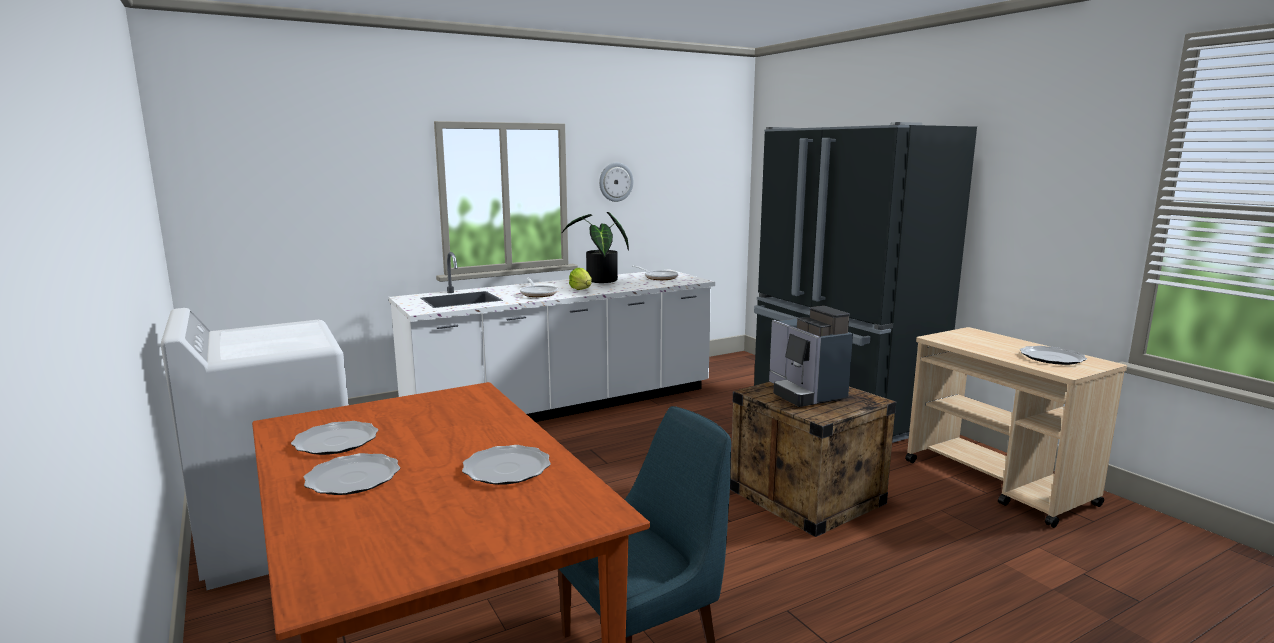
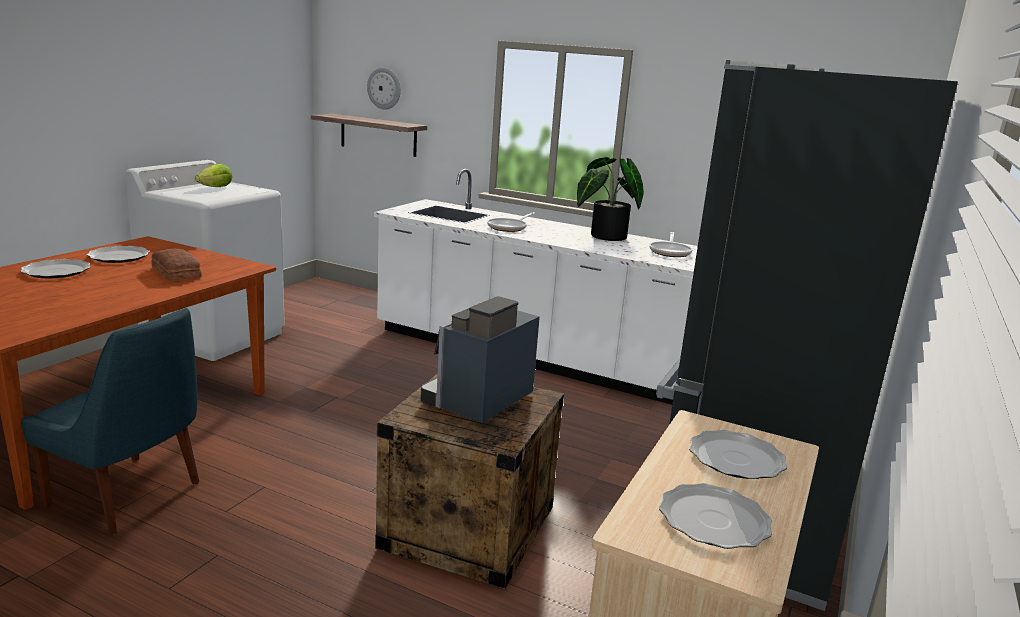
camera: 55 degrees right, 5 degrees up
plate [462,445,551,485] -> plate moved to [689,430,787,479]
lettuce [569,268,592,290] -> lettuce moved to [195,163,232,187]
wall clock [599,162,634,202] -> wall clock moved to [367,68,401,110]
none -> bread [151,249,201,282]
none -> shelf [311,114,427,157]

